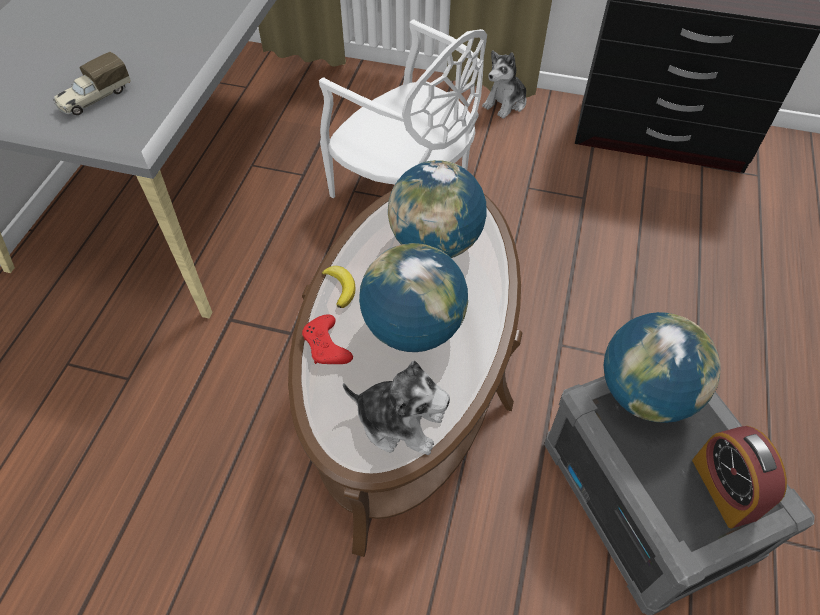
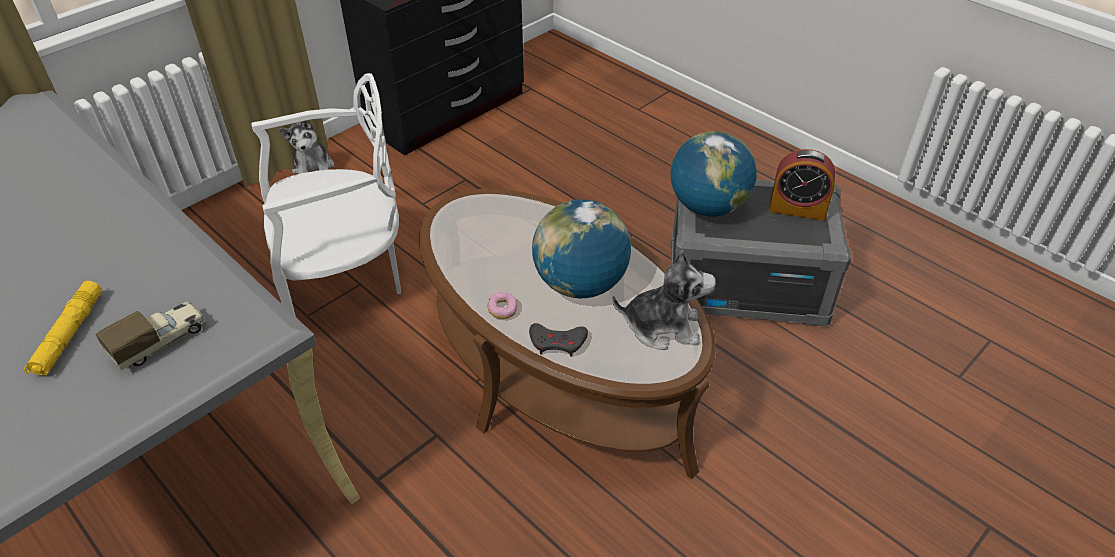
camera: 60 degrees left, 10 degrees down
toy truck [53,52,131,115] -> toy truck turned 120 degrees counterclockwise [95,301,206,371]
red game controller [302,314,353,364] -> grey game controller [529,323,588,357]
banana [322,266,355,308] -> donut [488,292,517,319]
plush toy [343,361,450,455] -> plush toy turned 45 degrees clockwise [612,250,716,350]
globe [388,160,487,258] -> none
none -> yellow flashlight [24,281,102,376]

